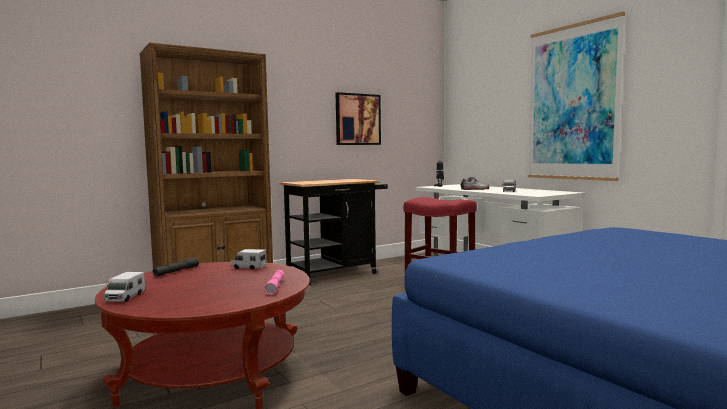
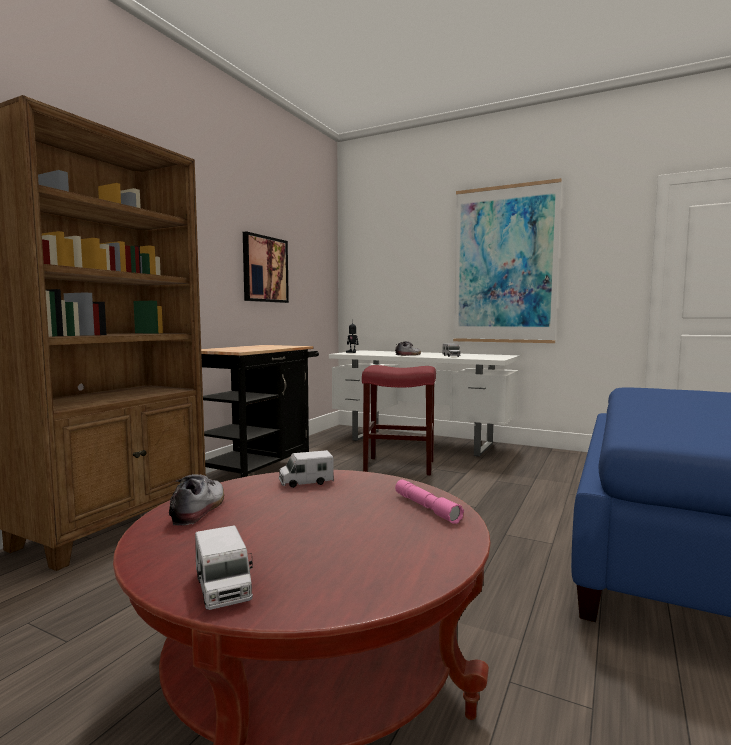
camera: 30 degrees left, 0 degrees up
grey flashlight [153,257,199,277] -> shoe [169,474,227,526]

